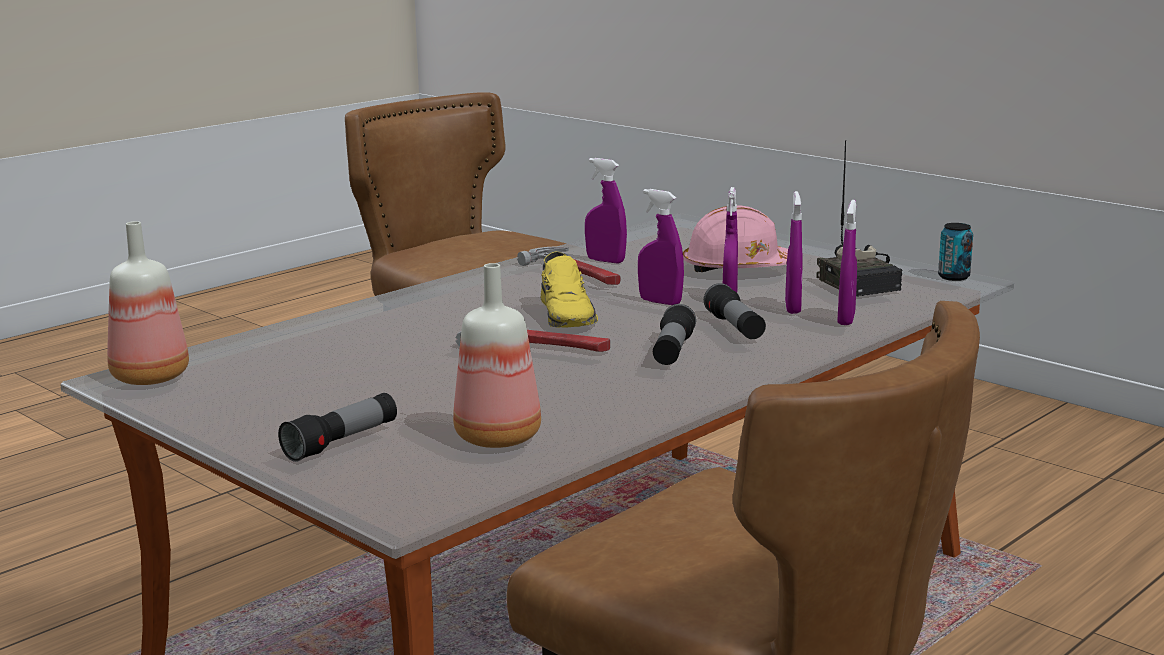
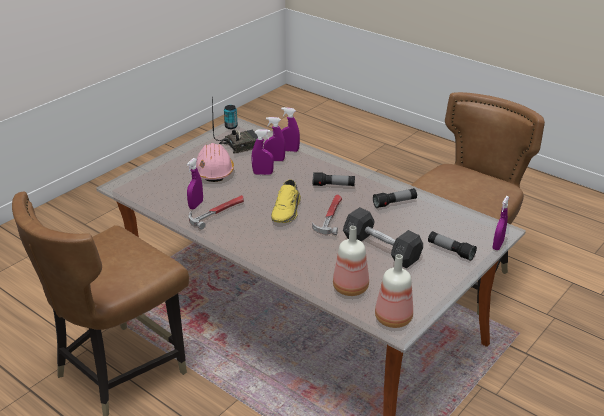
camera: 95 degrees left, 15 degrees up
bottle [453,263,541,448] -> bottle moved to [333,226,369,296]
yellow shoe [540,251,598,327] -> yellow shoe turned 120 degrees clockwise [271,179,301,223]
purple spray bottle [638,189,684,305] -> purple spray bottle moved to [493,196,509,250]
flashlight [704,283,766,339] -> flashlight moved to [373,188,417,208]
none -> grey dumbbell [343,207,423,268]

